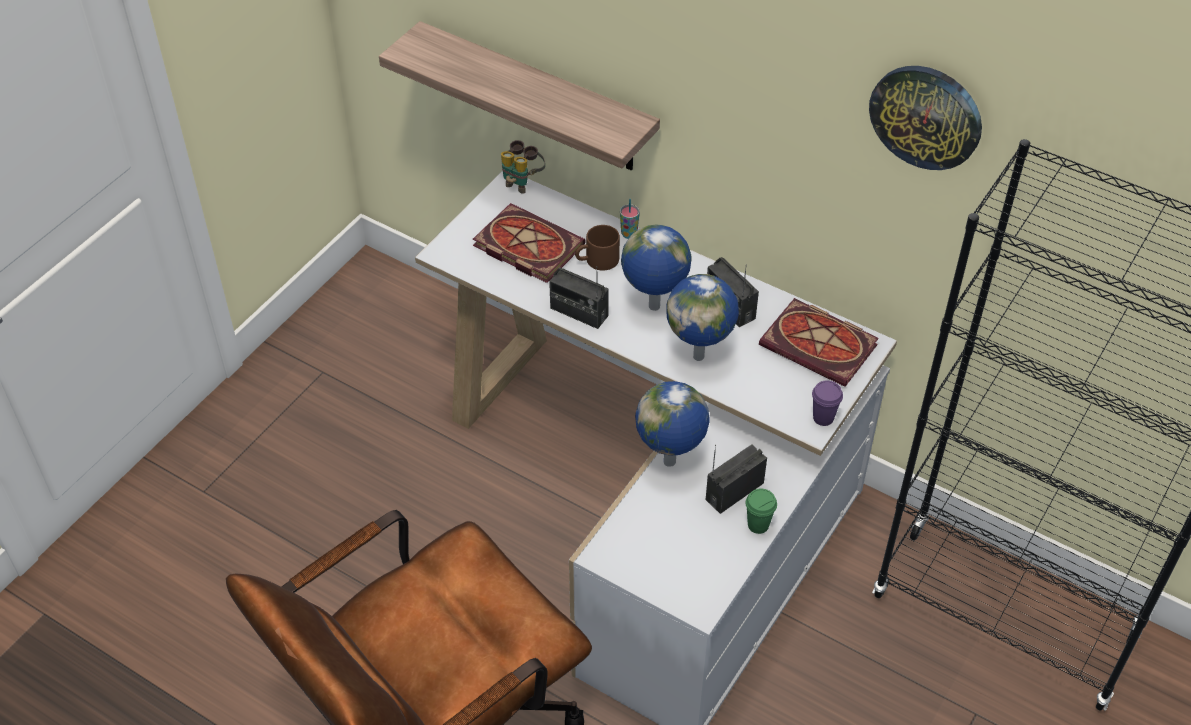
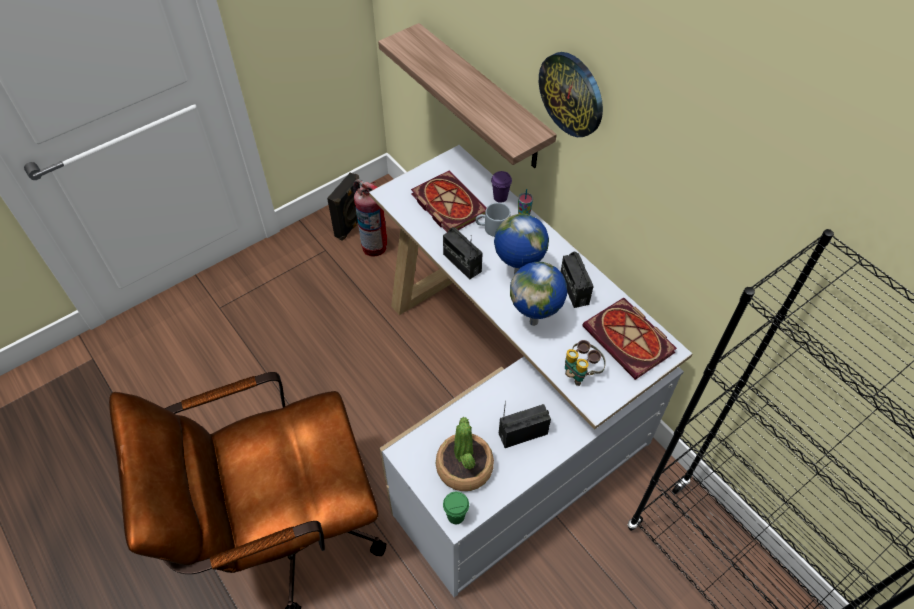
camera: 20 degrees right, 5 degrees up
binoculars [501,140,545,194] -> binoculars moved to [565,340,606,386]
brown mug [575,225,620,271] -> grey mug [475,203,511,237]
globe [635,381,710,467] -> none
green cup [746,489,777,534] -> green cup moved to [443,492,469,524]
purple cup [812,381,843,426] -> purple cup moved to [491,171,512,203]
wall clock [869,66,982,170] -> wall clock moved to [539,52,603,137]
none -> black speaker [327,172,360,241]
none -> fire extinguisher [354,179,387,257]
none -> potted plant [436,417,494,491]

